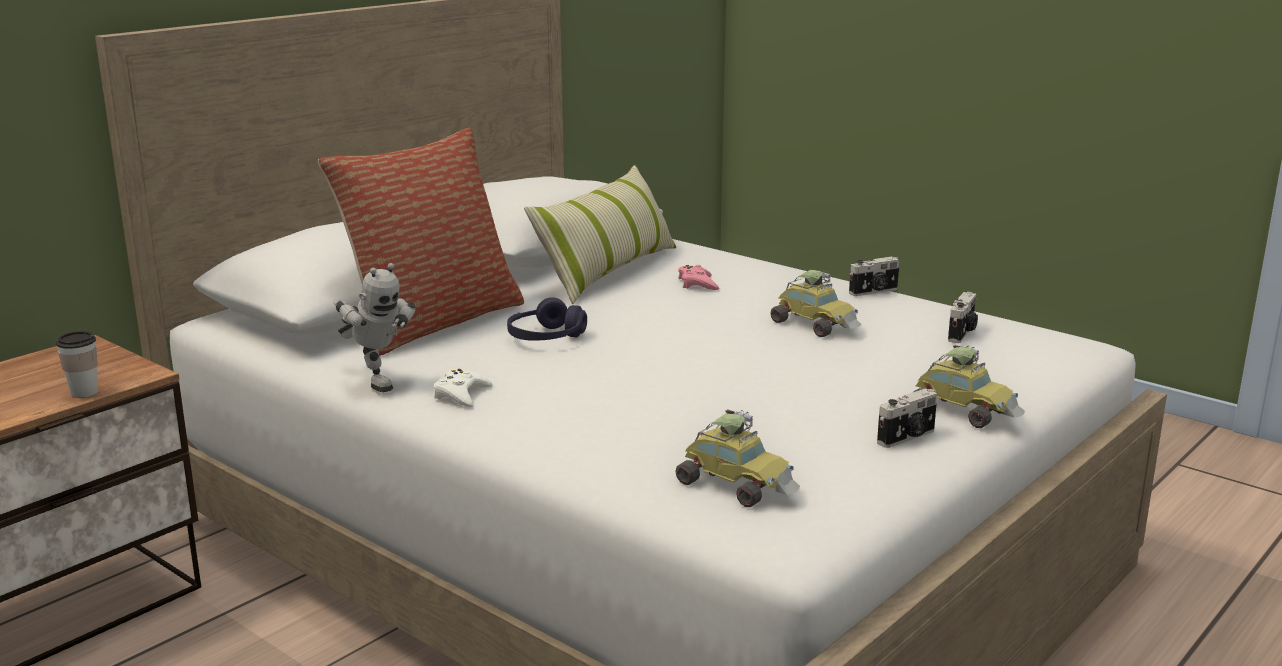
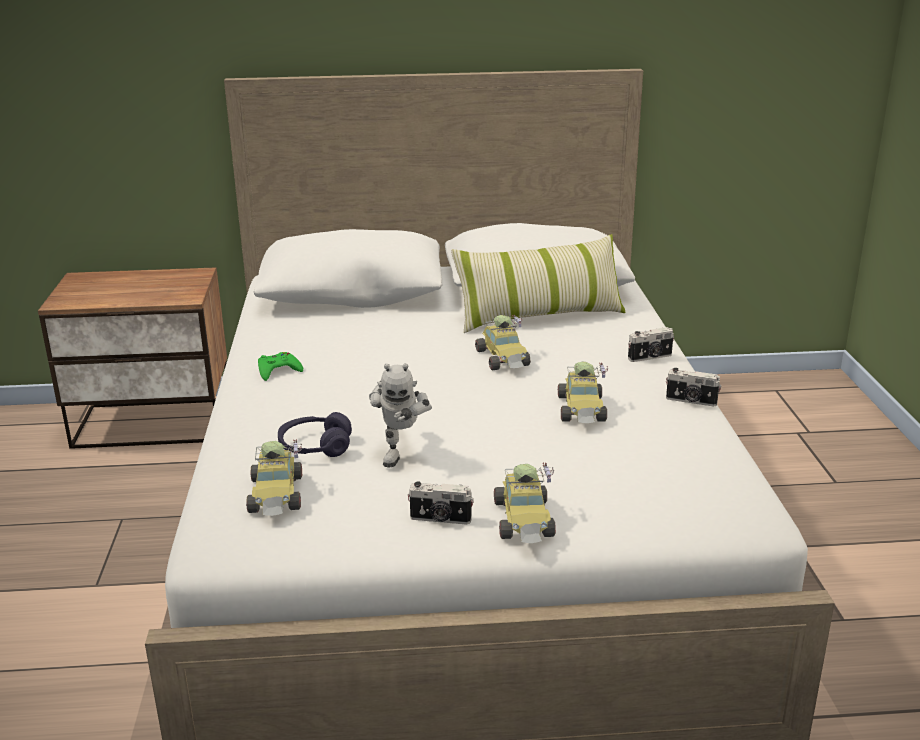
camera: 45 degrees right, 5 degrees up
cup [56,331,98,398] -> none
pillow [318,128,524,356] -> none
toy robot [333,263,416,392] -> toy robot moved to [369,363,432,467]
white game controller [434,369,493,407] -> green game controller [258,352,303,381]
purple headphones [507,297,587,341] -> purple headphones moved to [278,412,352,457]
pink game controller [678,265,719,290] -> none
camera [948,292,978,343] -> camera moved to [628,327,674,362]
none -> toy car [475,315,531,370]

